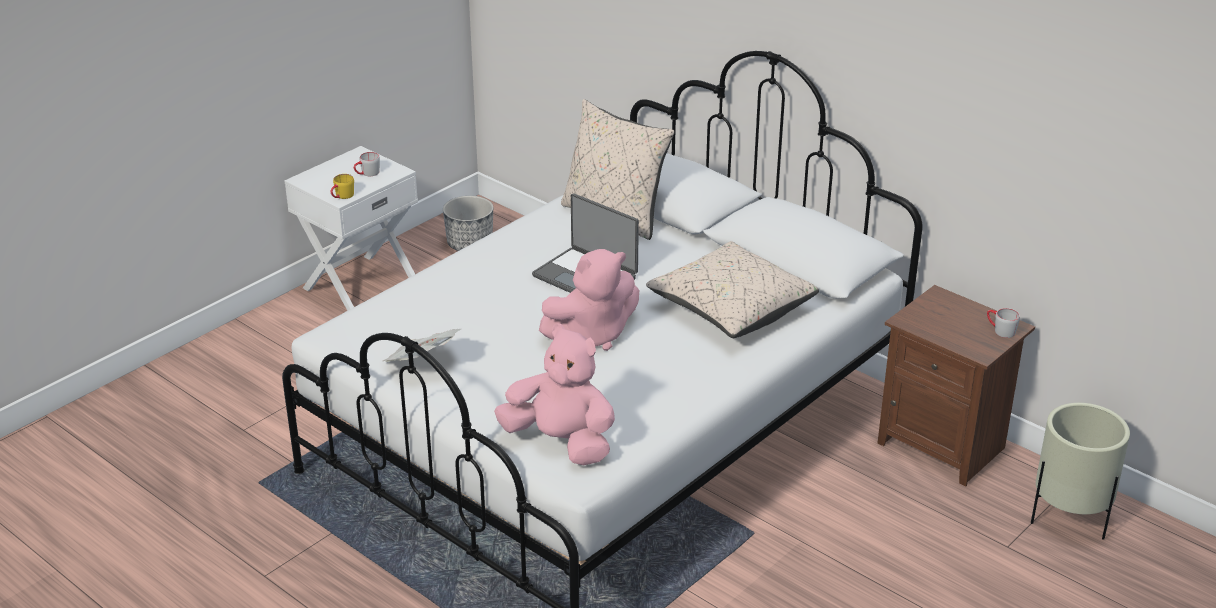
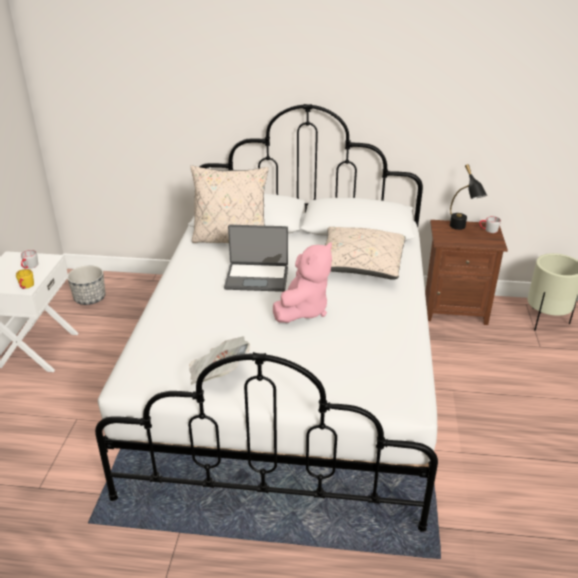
camera: 35 degrees left, 0 degrees up
pink plush toy [494,324,615,465] -> none
none -> black table lamp [450,164,487,230]

